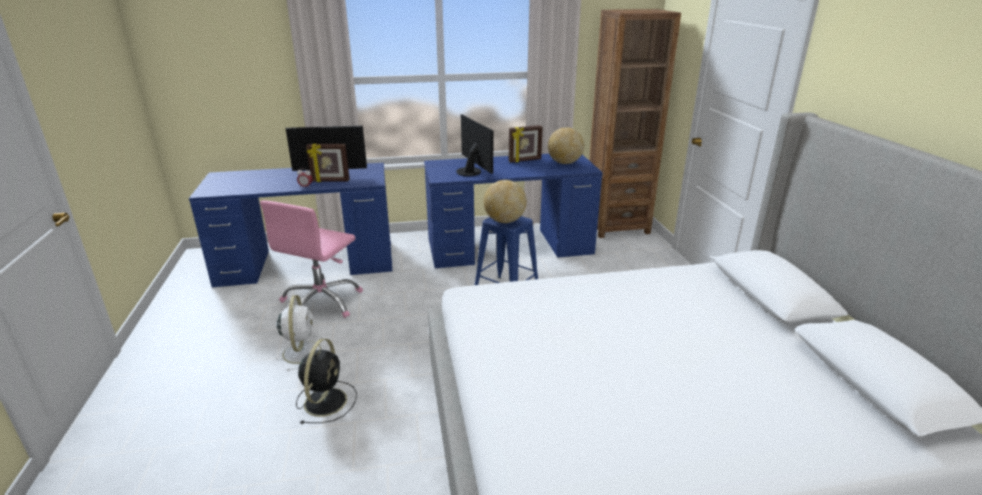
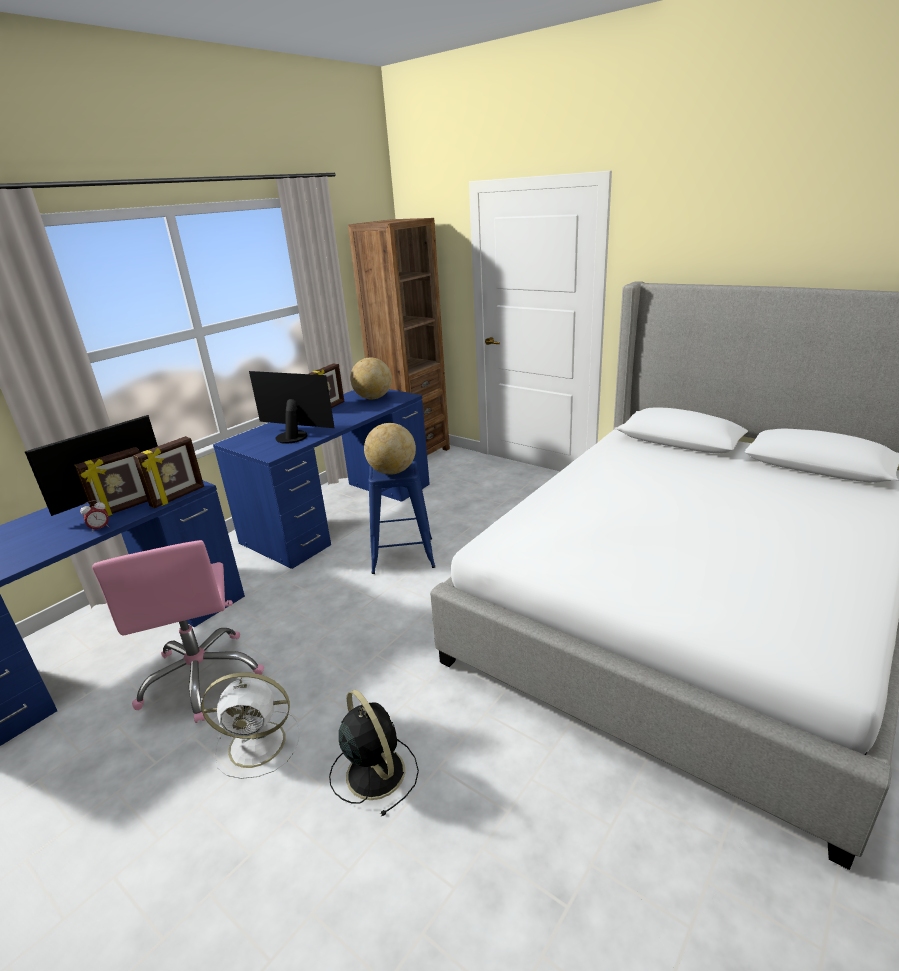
camera: 40 degrees left, 0 degrees up
white fan [274,295,329,371] -> white fan turned 135 degrees clockwise [201,672,300,779]
none -> picture frame [133,436,204,508]

